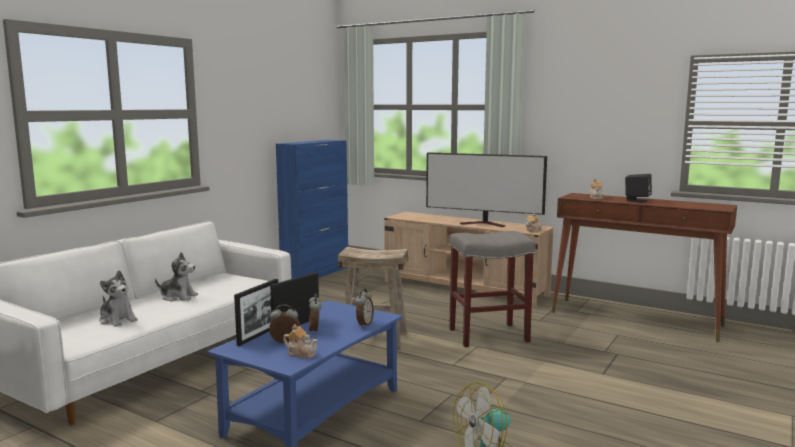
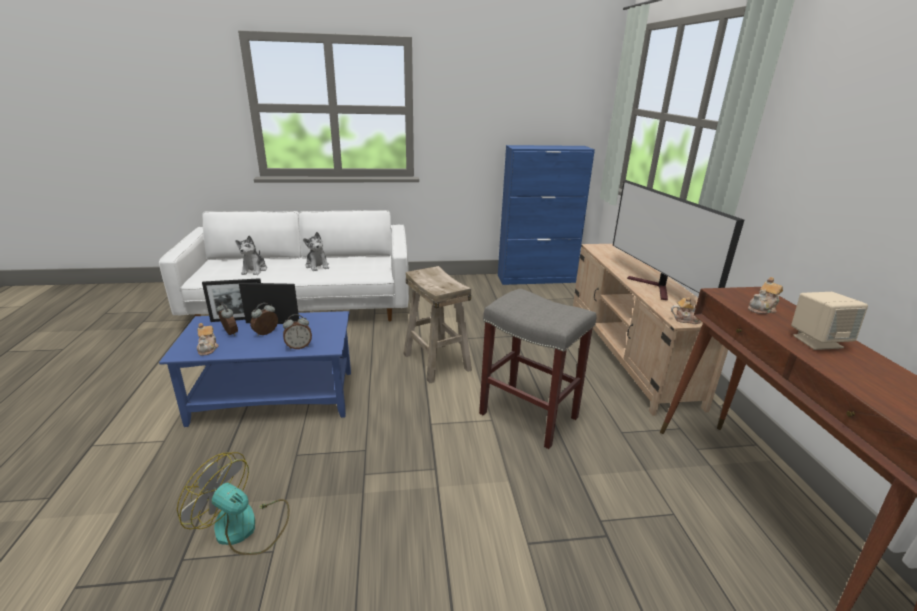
camera: 50 degrees right, 15 degrees up
black speaker [625,174,652,203] -> beige speaker [791,292,868,350]

